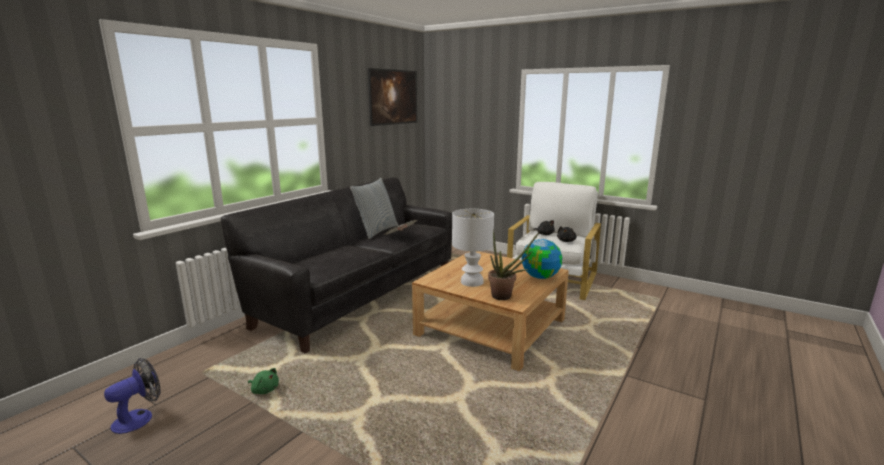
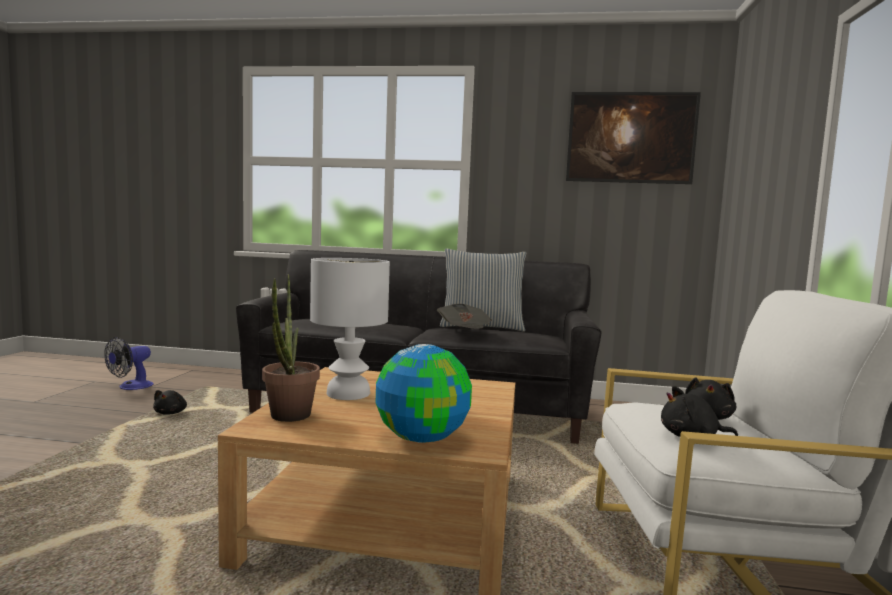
camera: 65 degrees right, 10 degrees down
fan [104,358,161,434] -> fan turned 105 degrees clockwise [104,337,154,390]
green plush toy [248,368,279,394] -> black plush toy [153,390,187,415]

